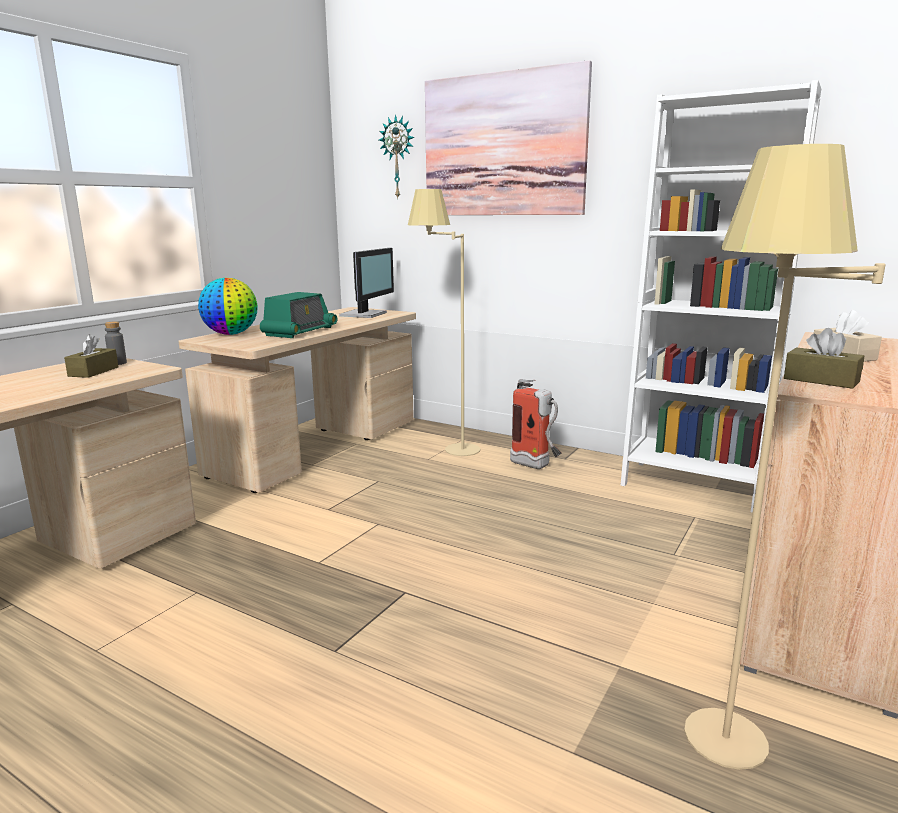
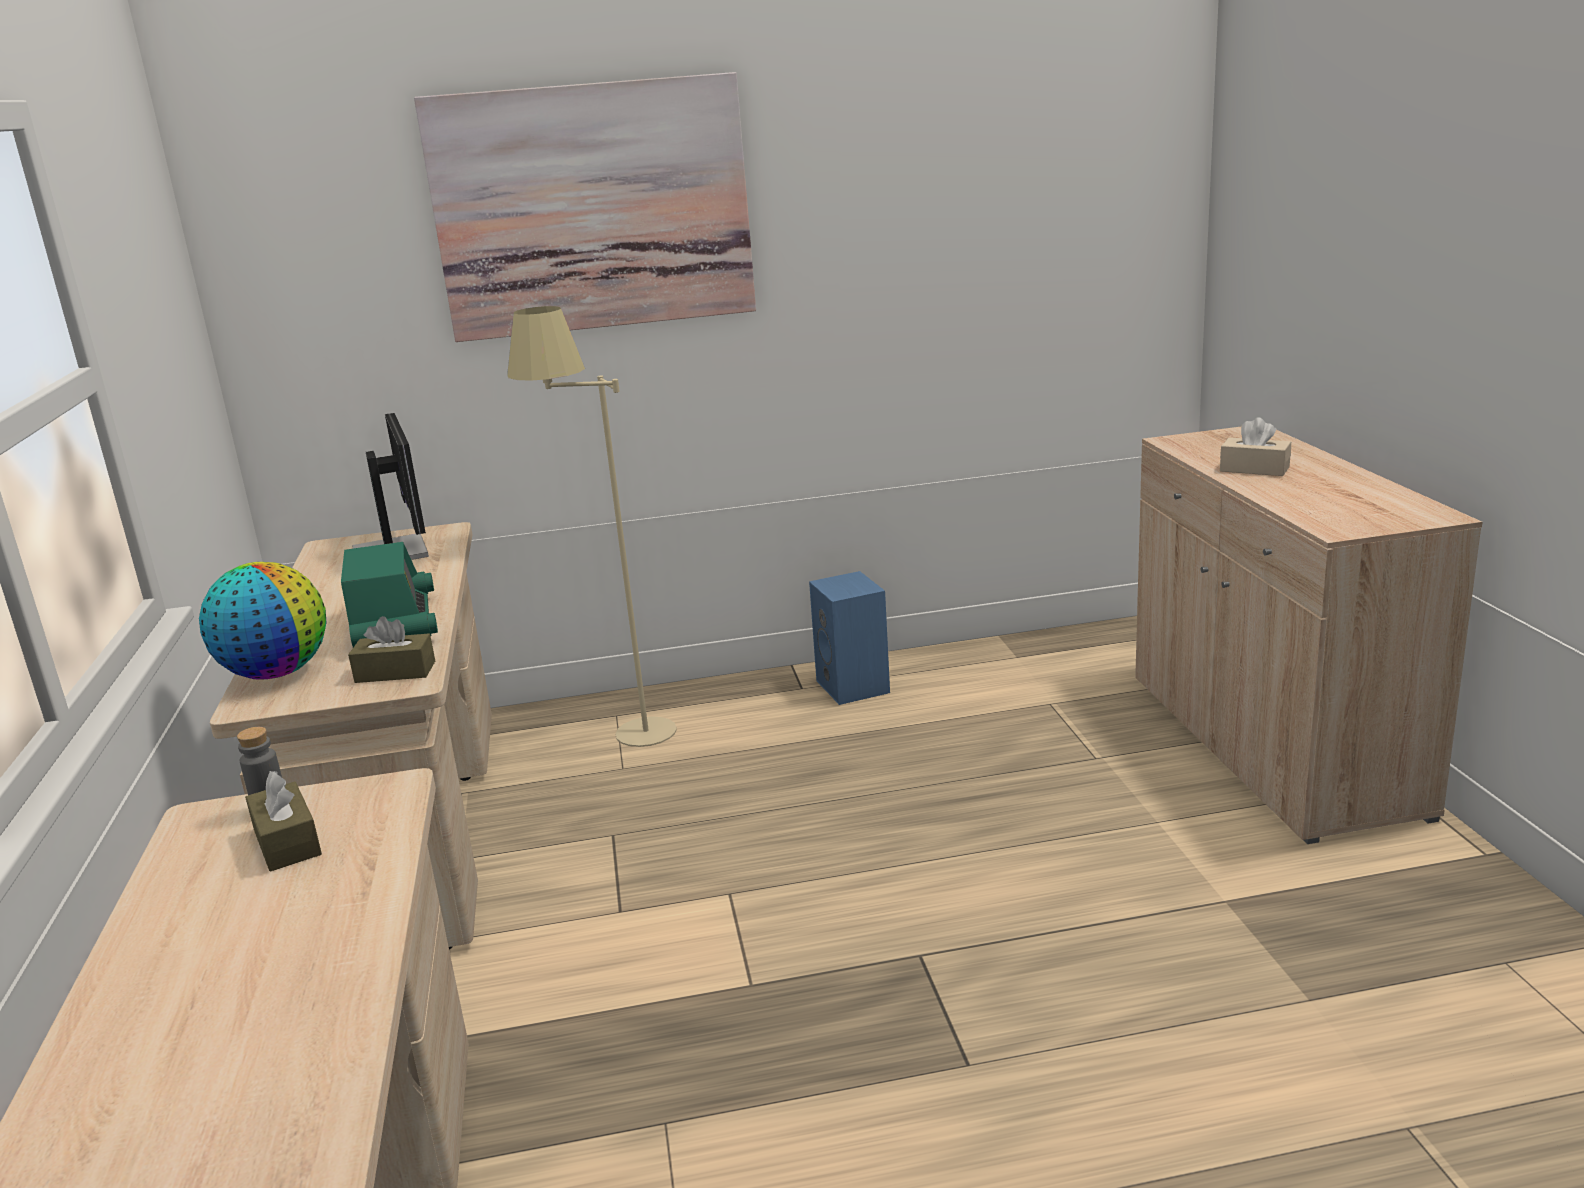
camera: 40 degrees left, 5 degrees up
wall clock [379,114,414,199] -> none
fire extinguisher [510,379,561,469] -> none
white bookcase [621,80,821,513] -> none
beige floor lamp [684,144,886,770] -> none
brown tissue box [784,328,864,389] -> brown tissue box moved to [348,616,435,683]
none -> blue speaker [809,571,890,705]

